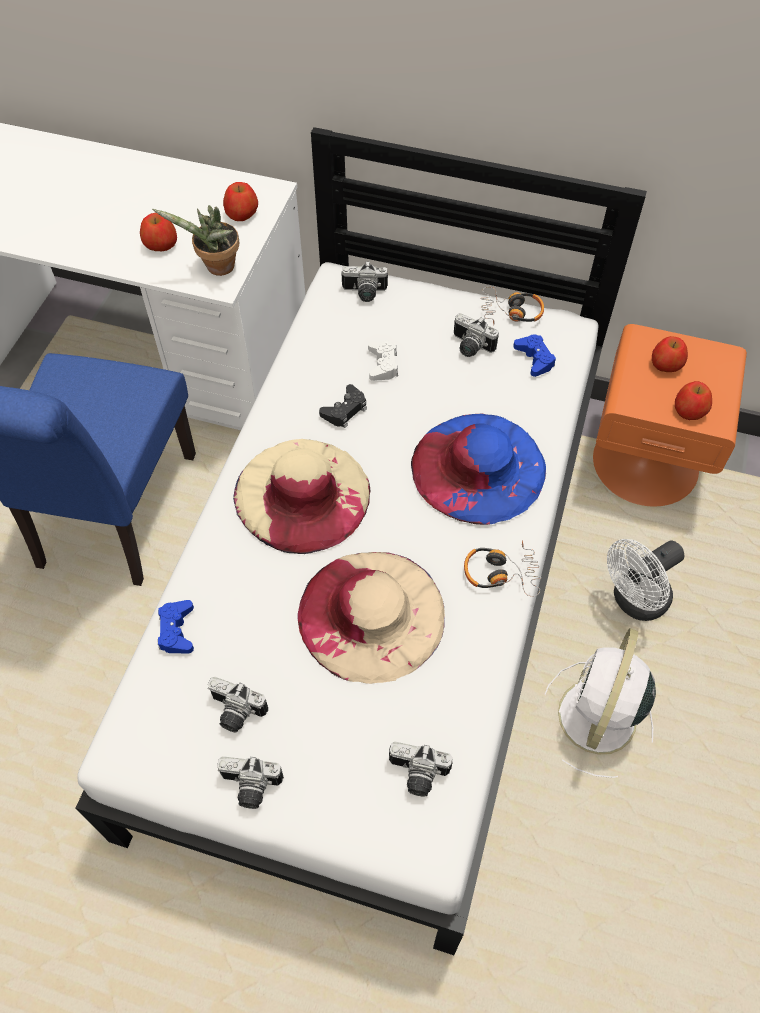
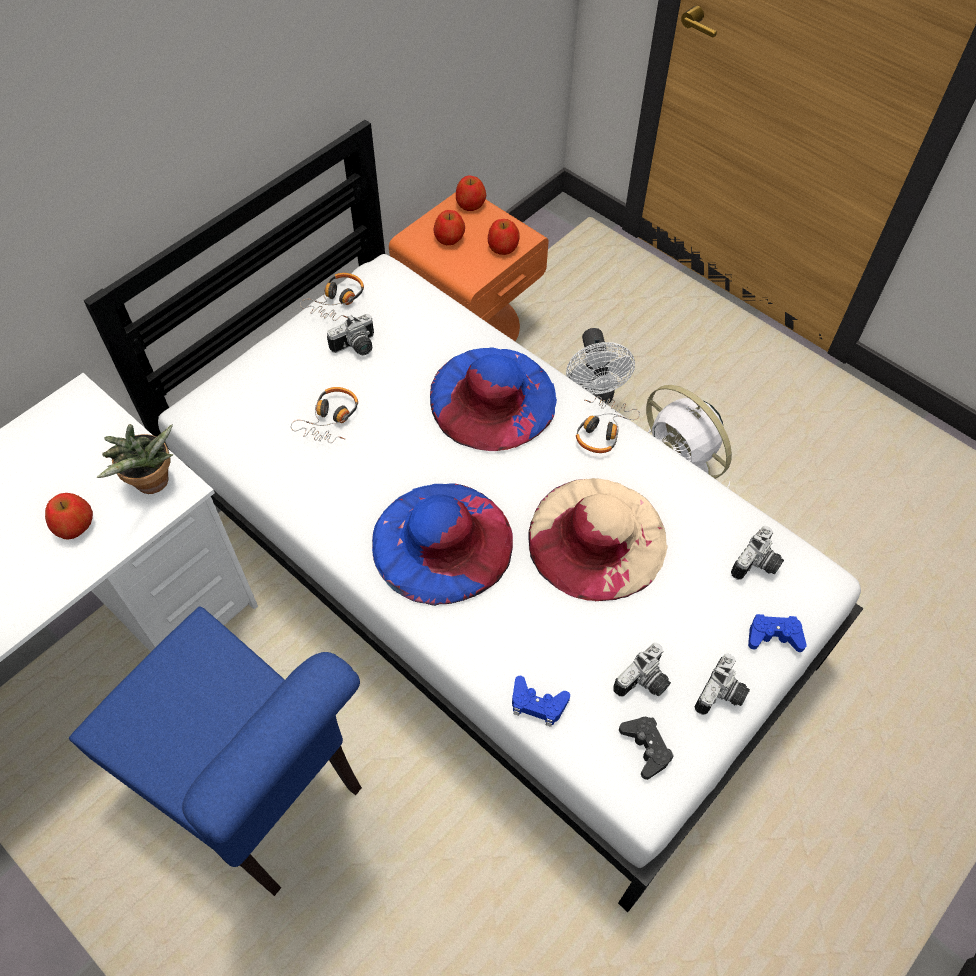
camera: 65 degrees left, 0 degrees up
apple [223,182,258,221] -> apple moved to [456,176,486,211]
beige hat [233,439,370,554] -> blue hat [372,483,513,606]
black game controller [319,384,367,428] -> black game controller moved to [619,717,674,780]
camera [341,261,388,302] -> none
white game controller [368,340,398,381] -> headphones [291,387,358,443]
blue game controller [513,334,556,377] -> blue game controller moved to [748,614,807,652]

